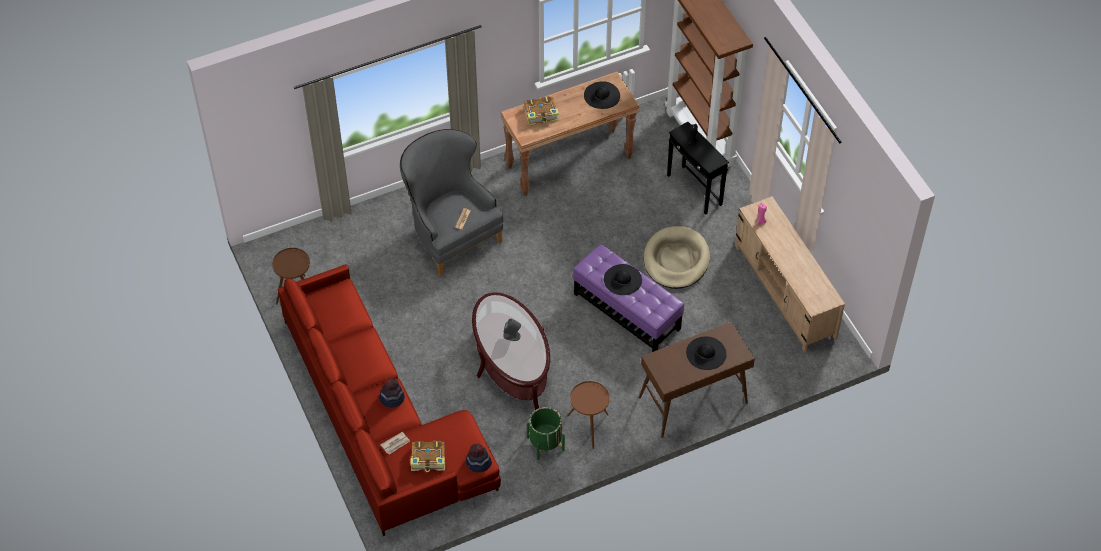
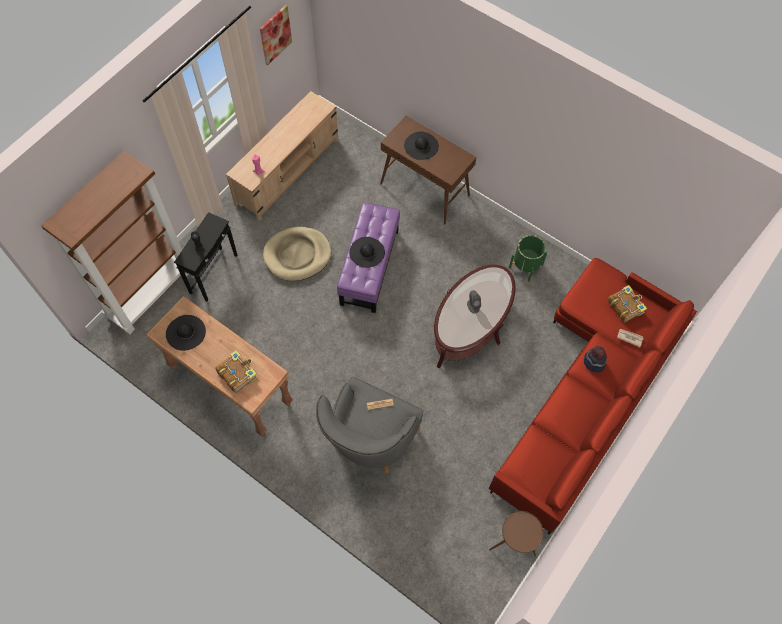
camera: 120 degrees left, 10 degrees up
hat [466,444,492,472] -> none
brown side table [567,381,610,449] -> none
none -> picture [260,5,292,65]

